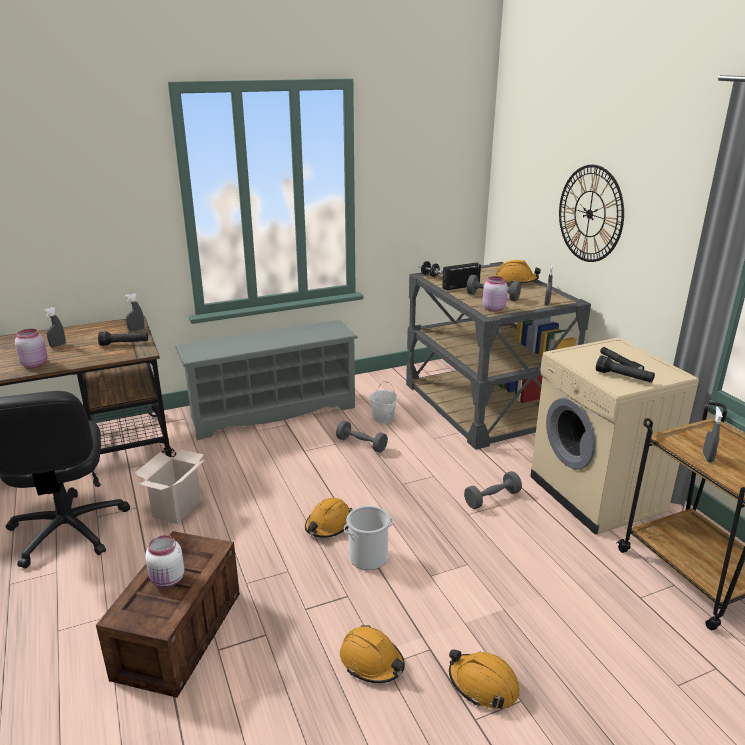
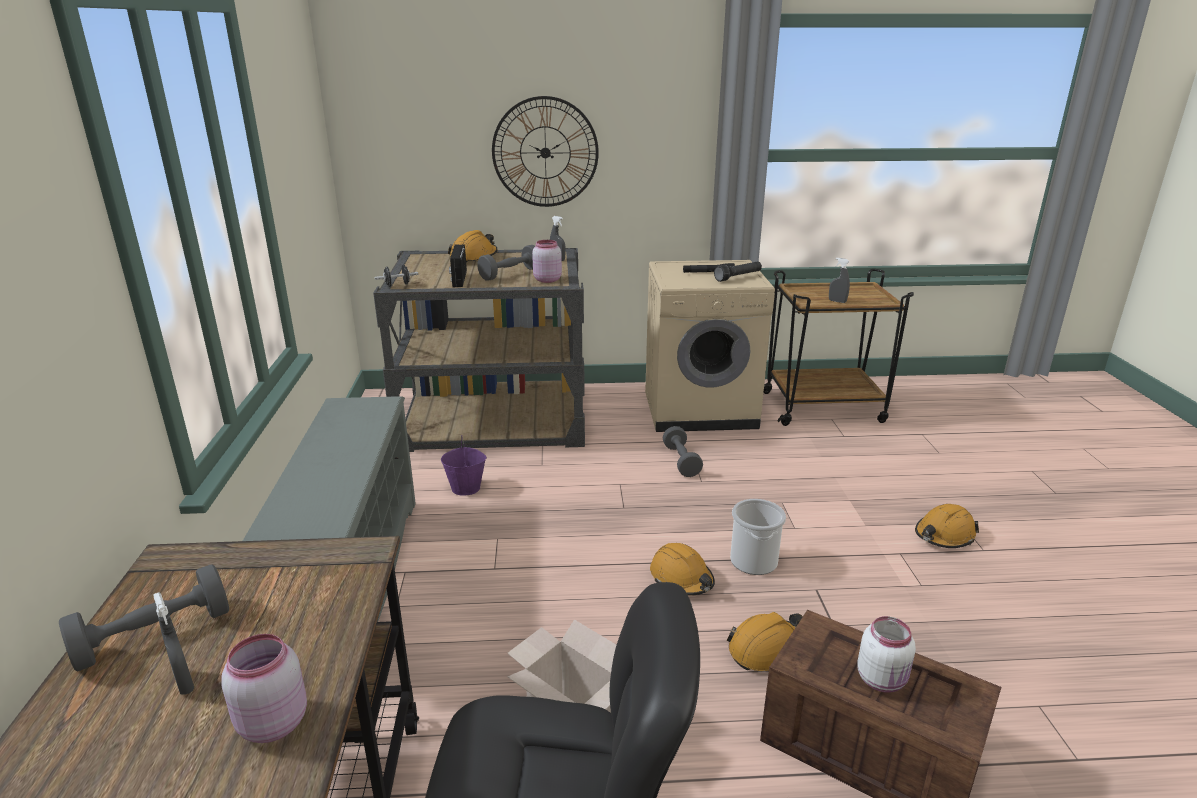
camera: 70 degrees left, 0 degrees up
black flashlight [98,331,148,346] -> none
grey spray bottle [124,294,145,332] -> none
grey dumbbell [336,420,388,453] -> grey dumbbell moved to [59,564,229,671]
orange hard hat [340,625,405,683] -> orange hard hat moved to [727,612,803,671]
white bucket [369,381,398,424] -> purple bucket [441,435,487,496]

